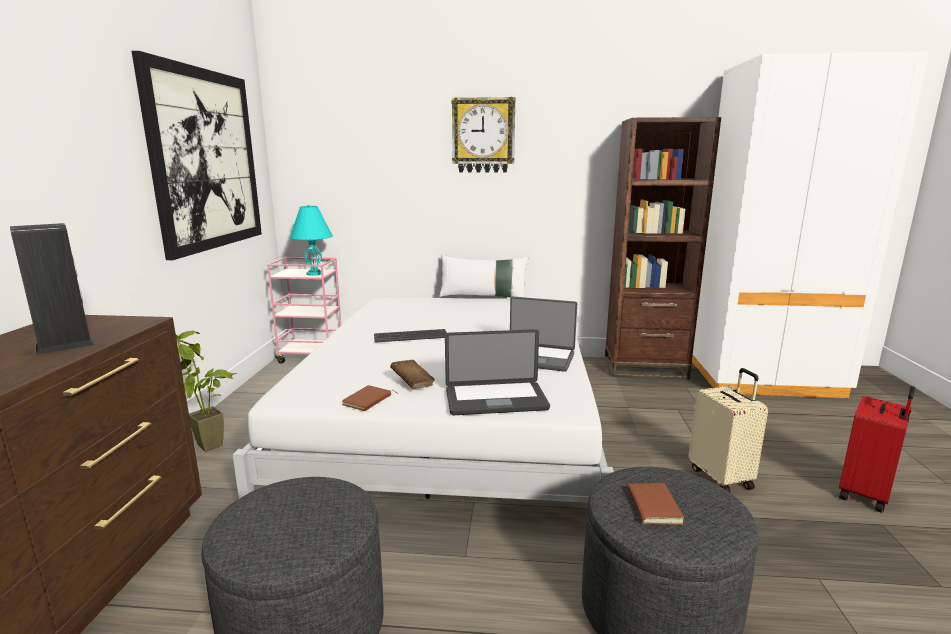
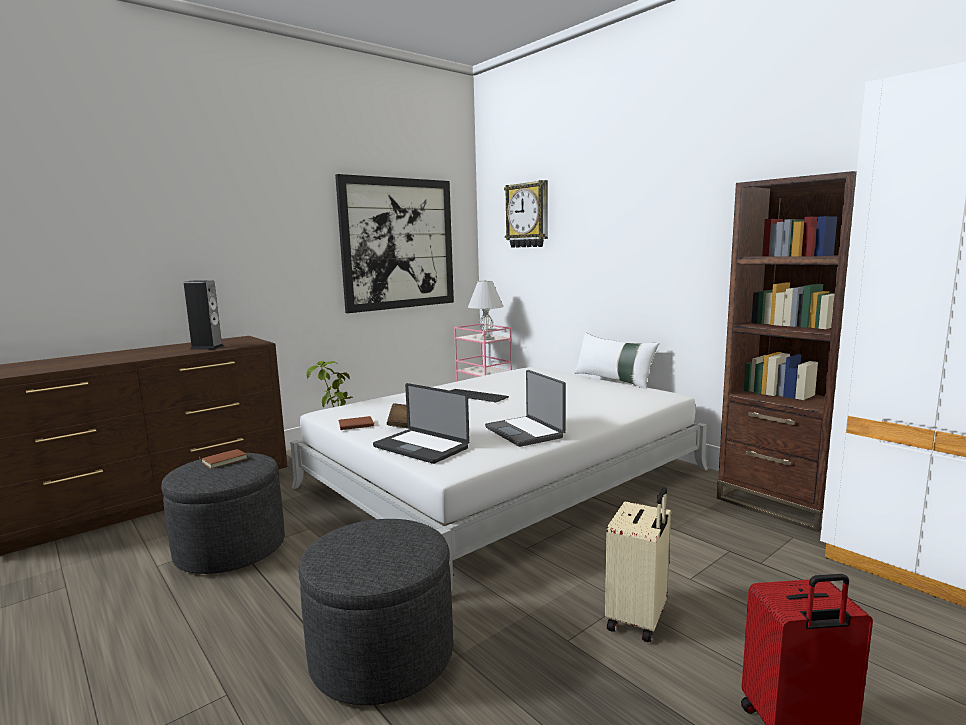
camera: 45 degrees right, 5 degrees down
turquoise table lamp [289,205,333,276] -> white table lamp [468,280,504,340]
wall clock [451,97,515,173] -> wall clock moved to [504,180,548,248]
brown book [628,483,684,525] -> brown book moved to [199,449,247,469]

